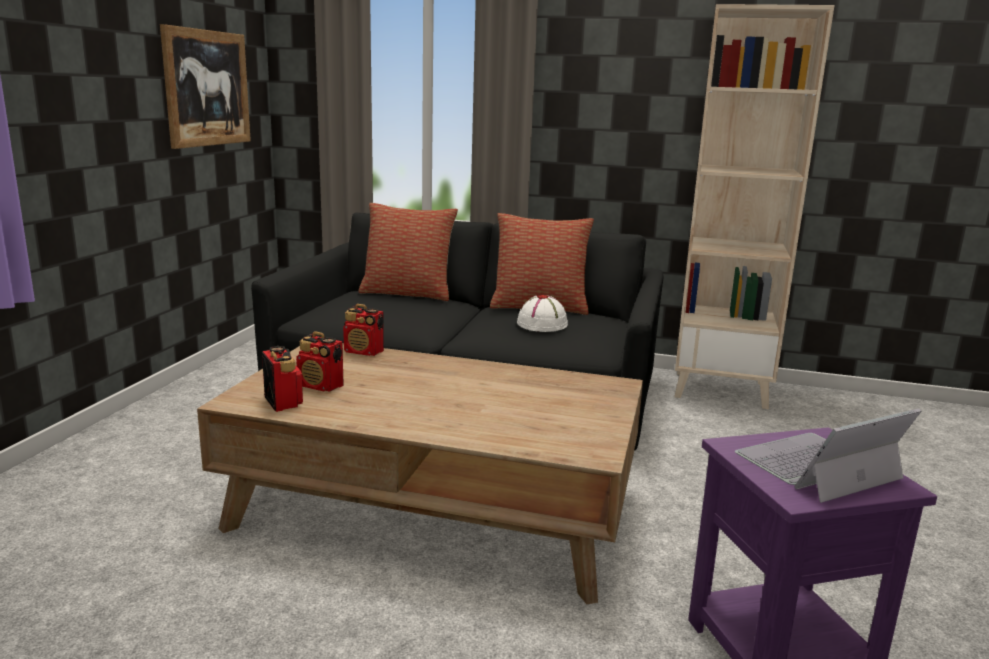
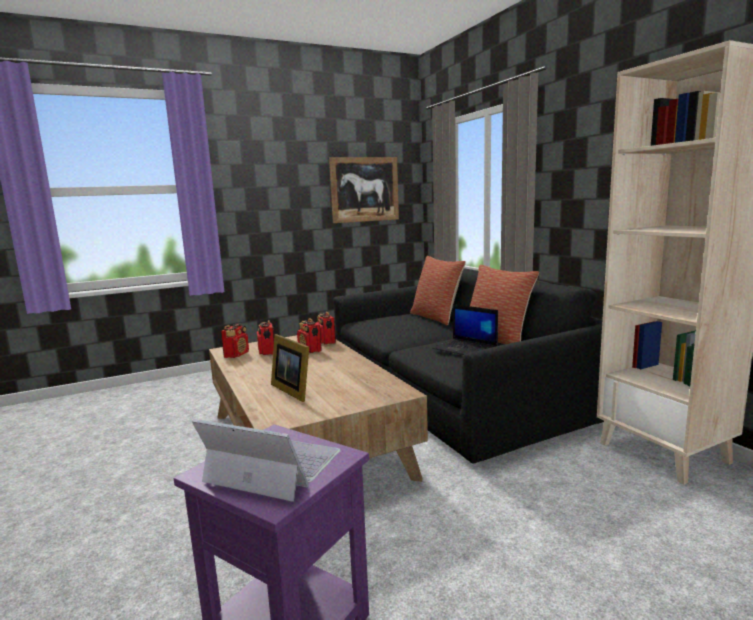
camera: 50 degrees right, 5 degrees down
white hat [517,295,568,332] -> laptop [432,304,498,355]
none -> picture frame [271,334,309,402]
none -> radio [297,318,322,353]

